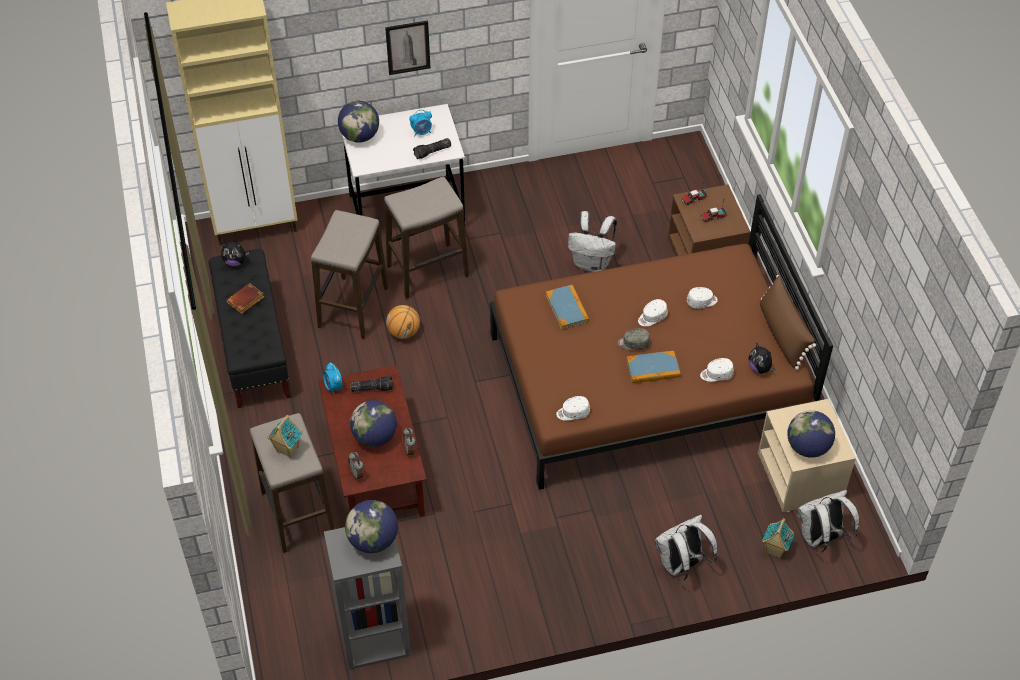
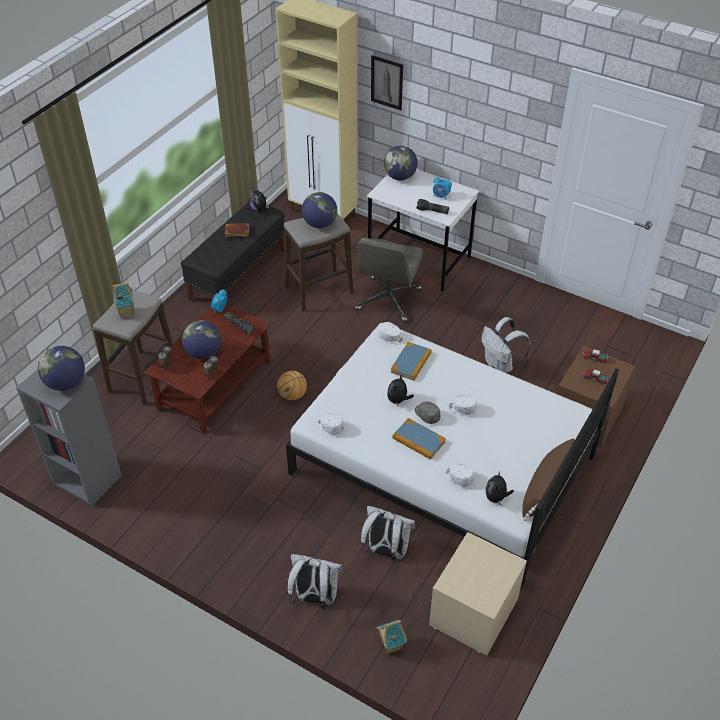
camera: 45 degrees right, 5 degrees down
stool [384,176,469,299] -> grey office chair [355,238,423,322]
picture [385,21,430,75] -> picture moved to [371,55,403,110]
basketball [386,305,420,339] -> basketball moved to [277,371,307,400]
brown bed [490,194,833,490] -> white bed [286,323,619,590]
white cap [687,287,718,309] -> white cap moved to [378,322,405,345]
globe [787,410,835,458] -> globe moved to [302,192,337,228]
white backpack [797,490,859,553] -> white backpack moved to [361,506,415,563]
none -> plush toy [387,374,414,407]

